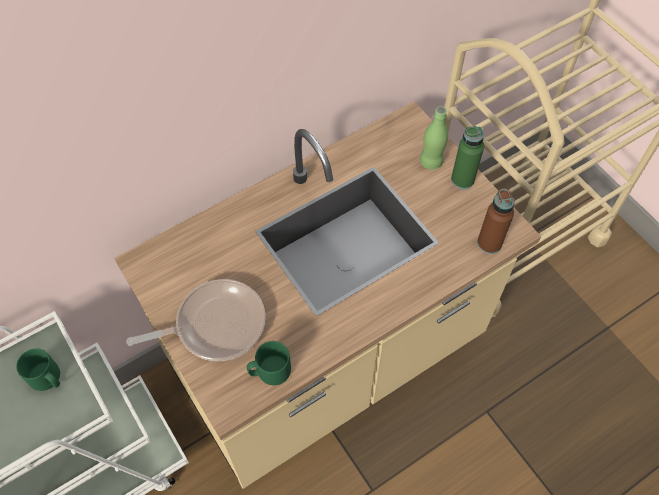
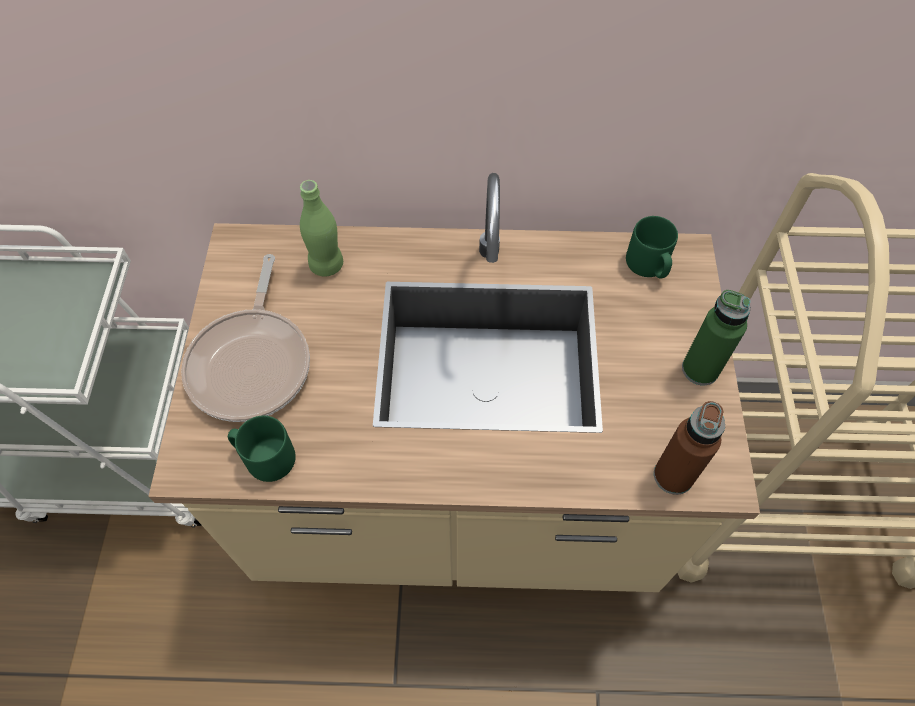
camera: 35 degrees right, 0 degrees up
green mug [16,348,60,391] -> green mug moved to [626,216,678,279]
frying pan [126,279,266,361] -> frying pan turned 75 degrees clockwise [181,254,310,422]
green bottle [420,106,448,170] -> green bottle moved to [300,180,343,277]

